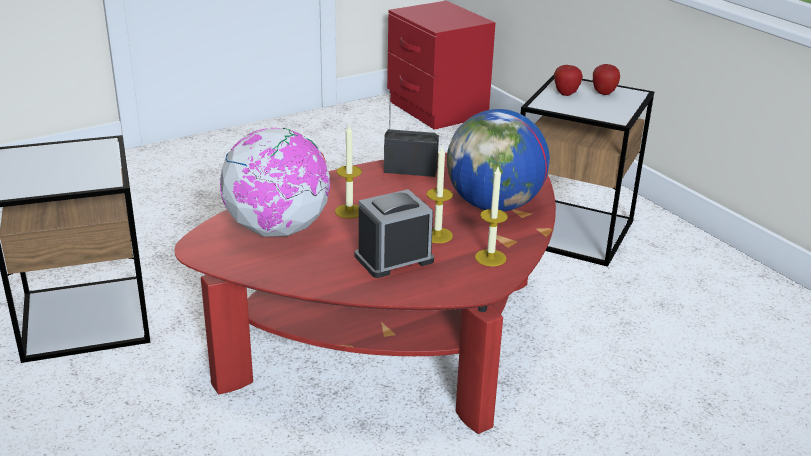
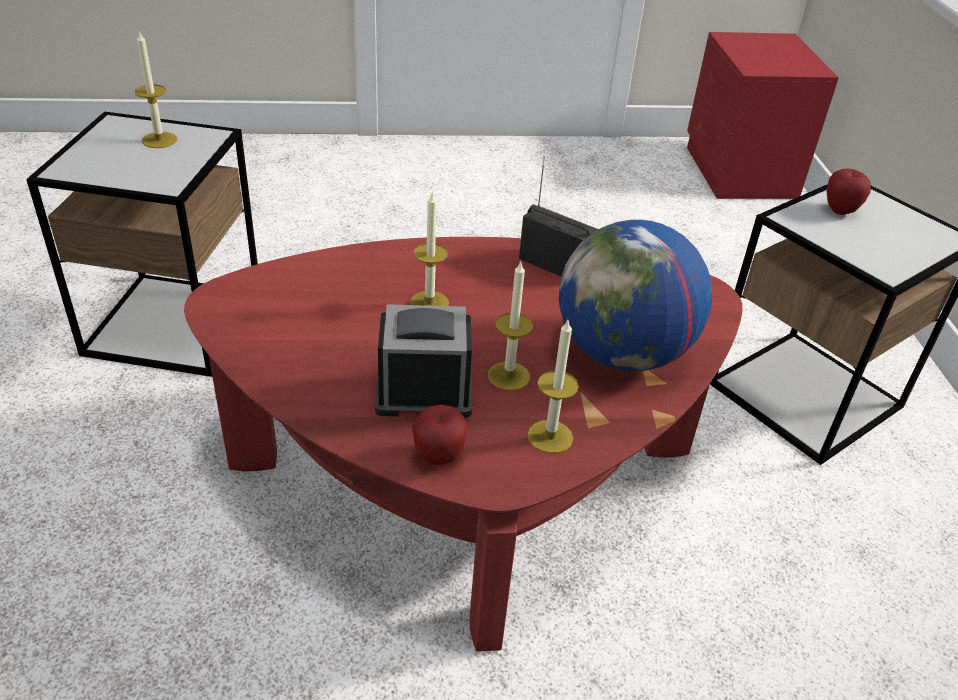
camera: 25 degrees right, 10 degrees up
globe [220,128,331,237] -> none
apple [593,64,620,95] -> apple moved to [412,405,467,465]
none -> candle [135,31,177,148]

